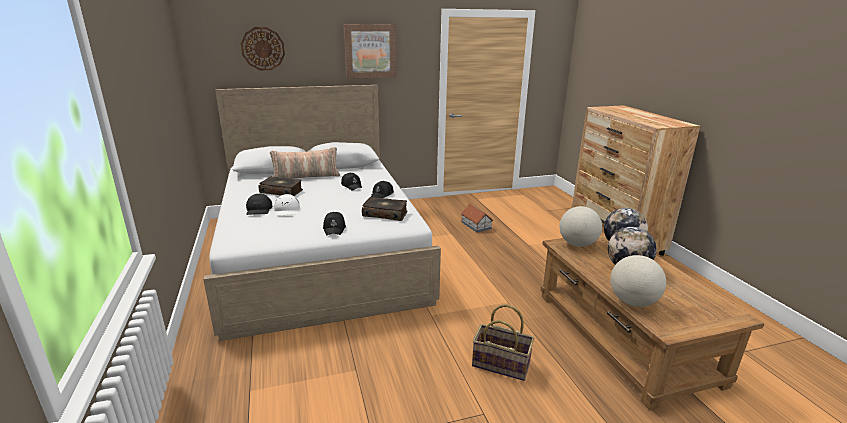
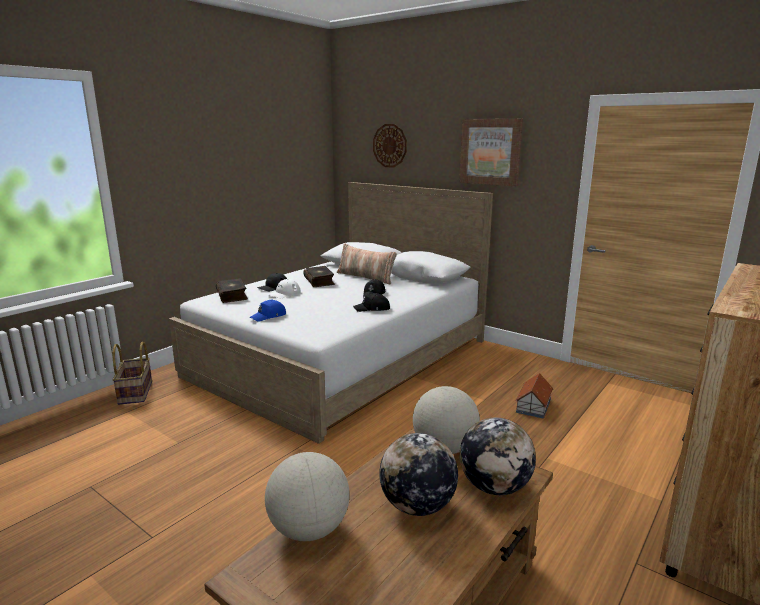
camera: 55 degrees right, 5 degrees down
black cap [323,212,346,235] -> blue cap [250,299,286,322]
book [362,197,408,221] -> book moved to [216,278,248,303]
basket [472,304,534,381] -> basket moved to [112,342,152,405]

